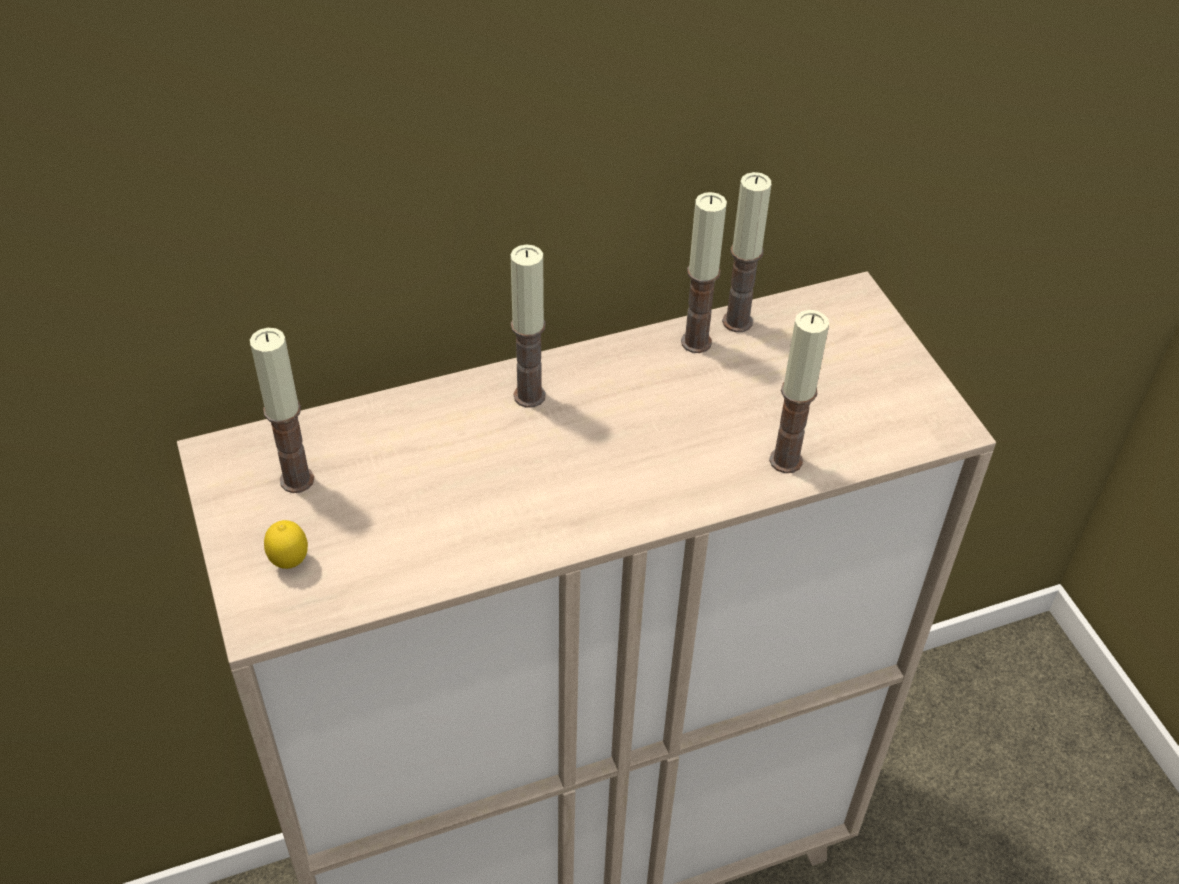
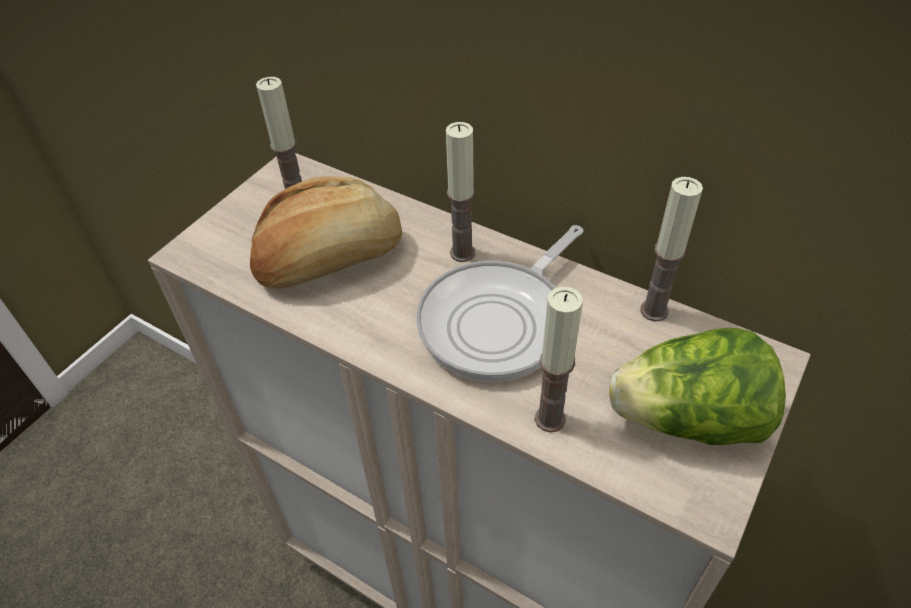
camera: 55 degrees right, 0 degrees up
lemon [264,520,308,569] -> none
candle [681,192,727,353] -> none
none -> bread [250,176,402,288]
none -> frying pan [416,225,584,382]
none -> lettuce [609,328,786,445]

